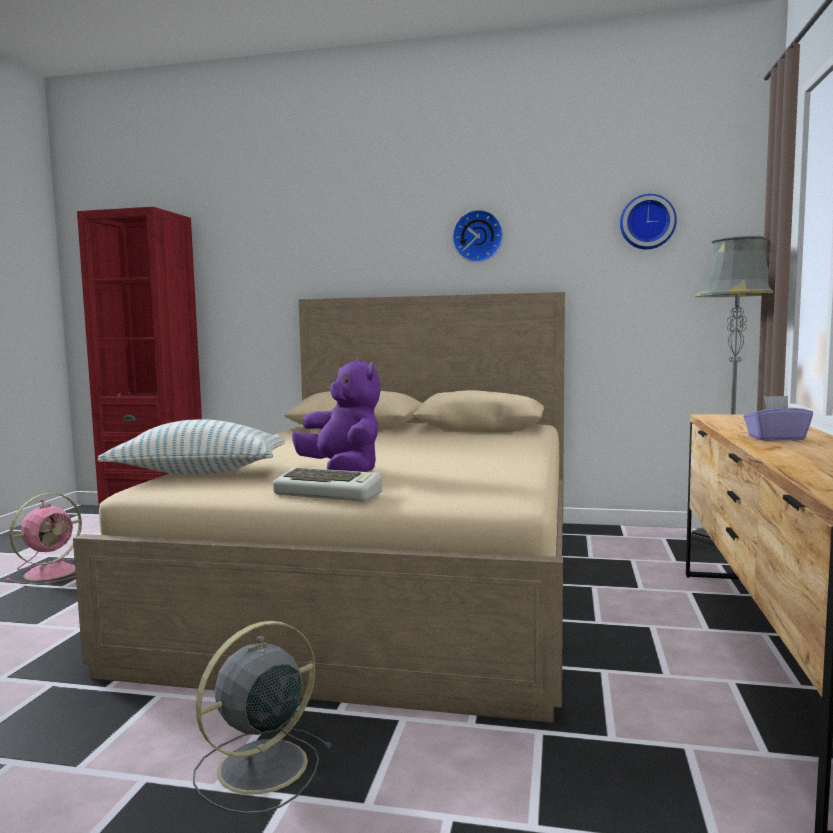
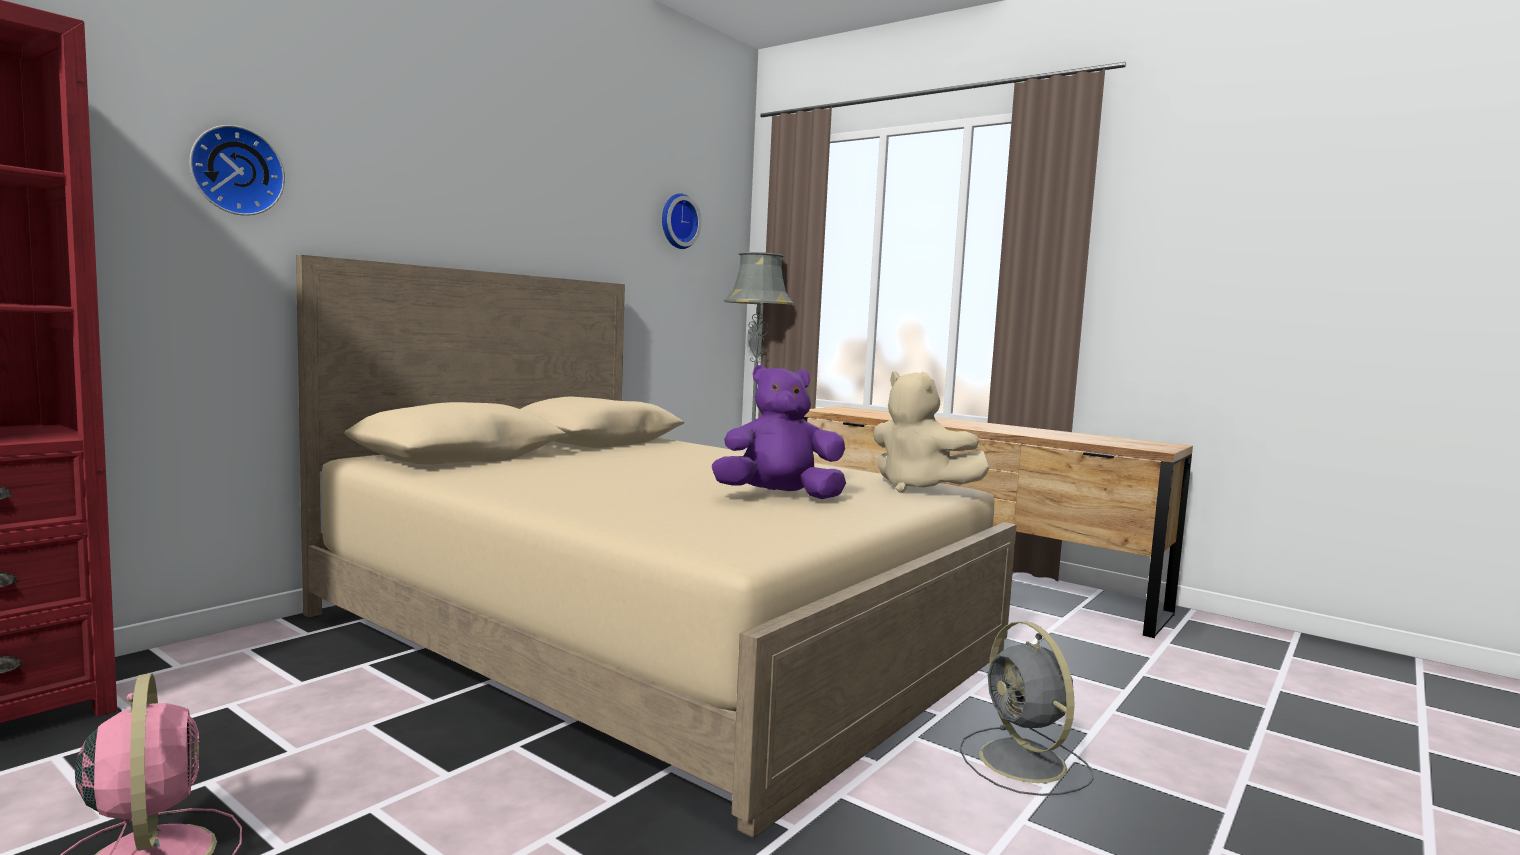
camera: 65 degrees left, 0 degrees up
pillow [97,419,286,475] -> none
keyboard [273,468,382,502] -> none
wall clock [452,210,503,262] -> wall clock moved to [189,125,285,216]
purple tissue box [744,396,813,441] -> none
none -> beige plush toy [873,371,990,493]

